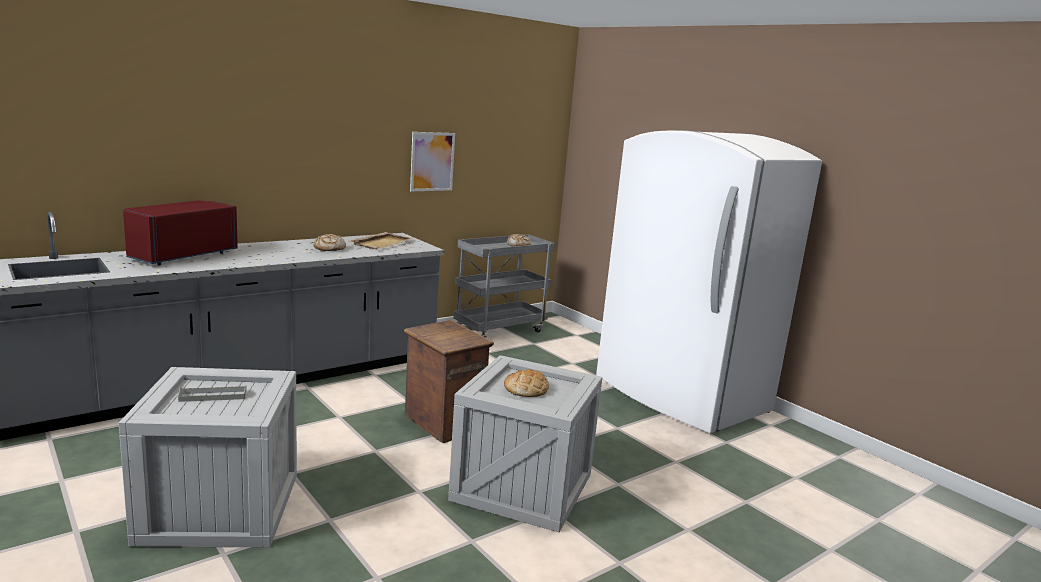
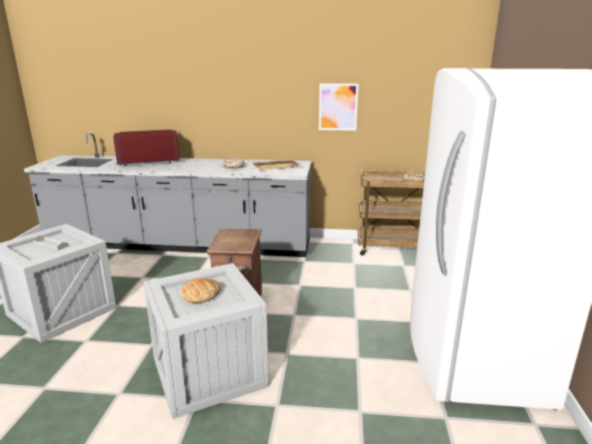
camera: 45 degrees right, 5 degrees up
grey cart [453,234,555,338] -> brown cart [358,170,425,256]

